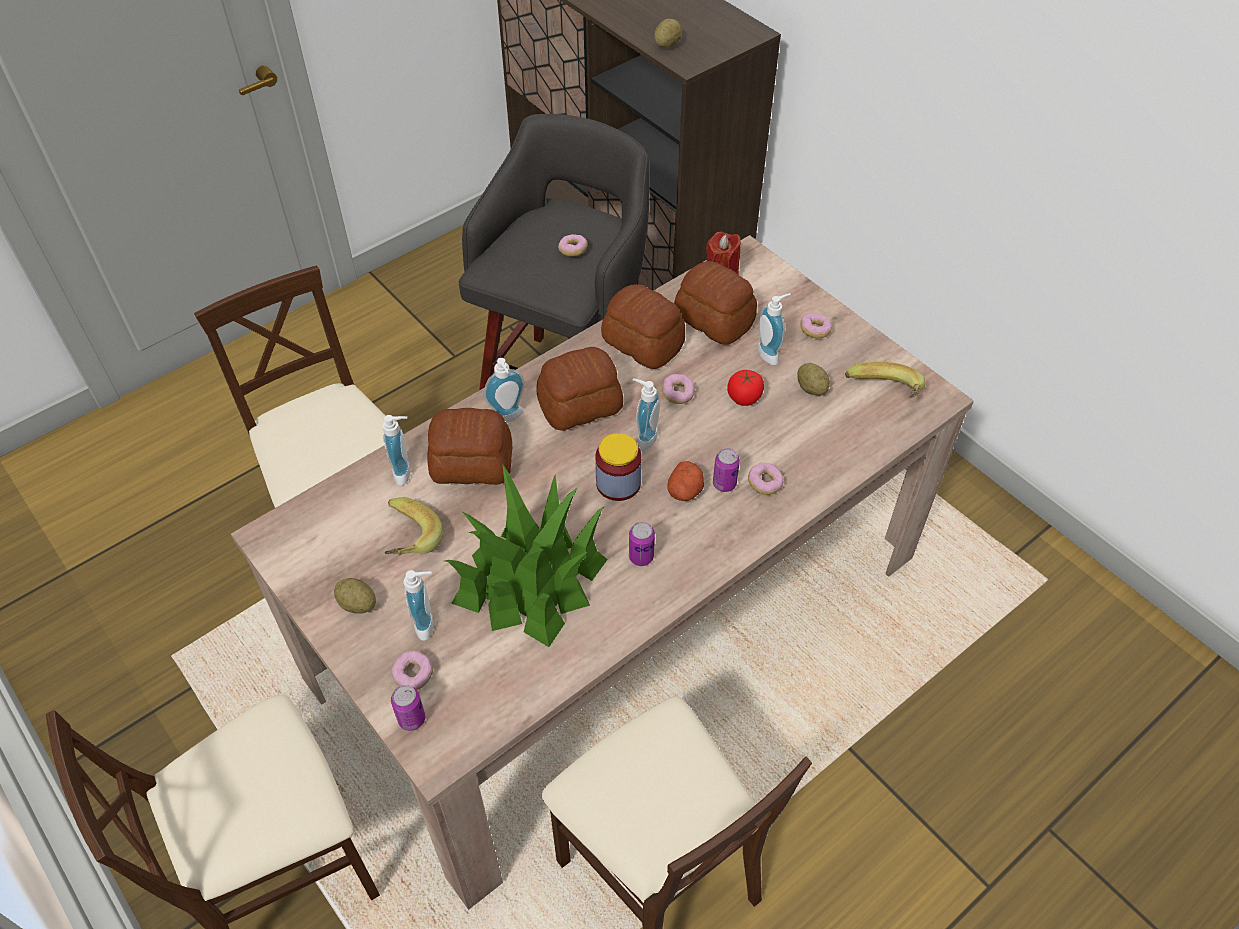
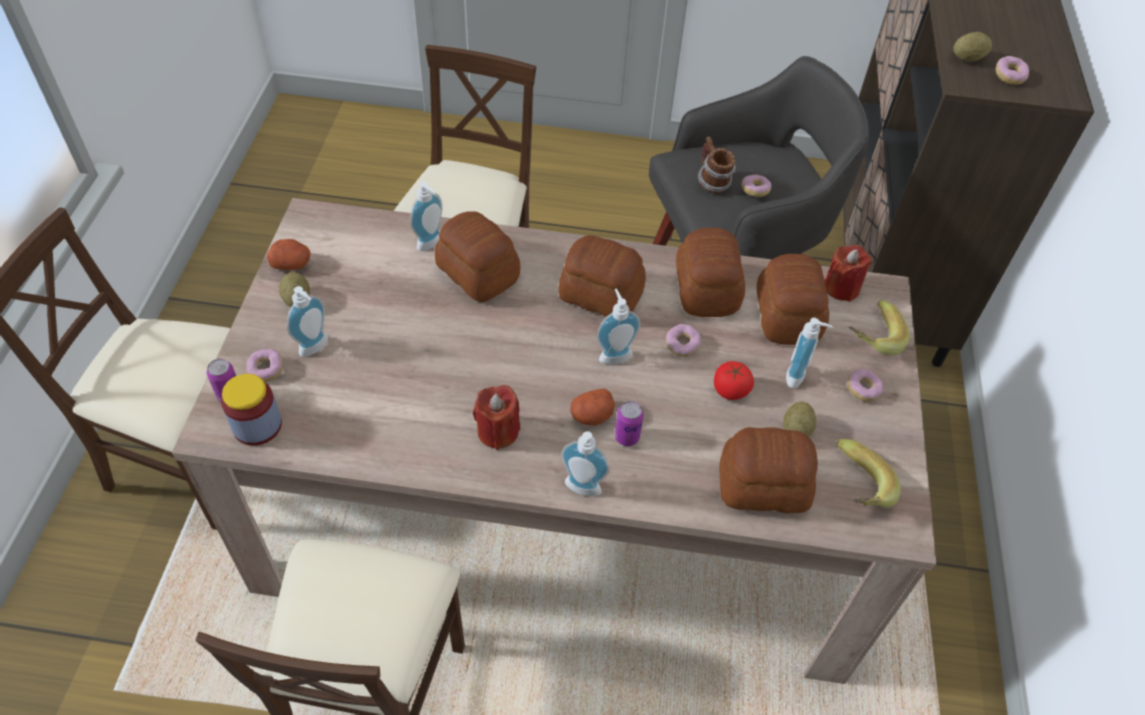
camera: 45 degrees right, 0 degrees up
banana [384,497,443,556] -> banana moved to [848,300,910,356]
potted plant [445,463,608,647] -> none
soap dispenser [484,358,525,423] -> soap dispenser moved to [561,431,609,496]
jar [595,433,642,501] -> jar moved to [221,374,282,446]
can [629,522,655,566] -> red candle [473,385,520,450]
donut [748,462,784,495] -> donut moved to [996,56,1029,85]
none -> potato [267,239,310,270]
none -> mug [698,137,736,193]
none -> bread [719,427,818,513]

